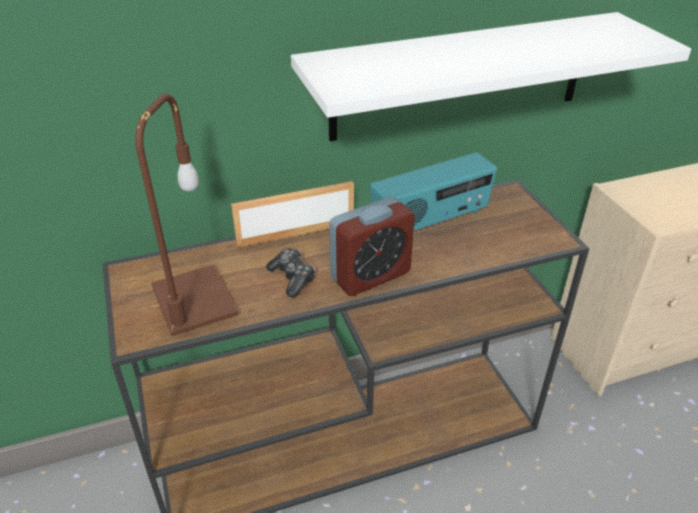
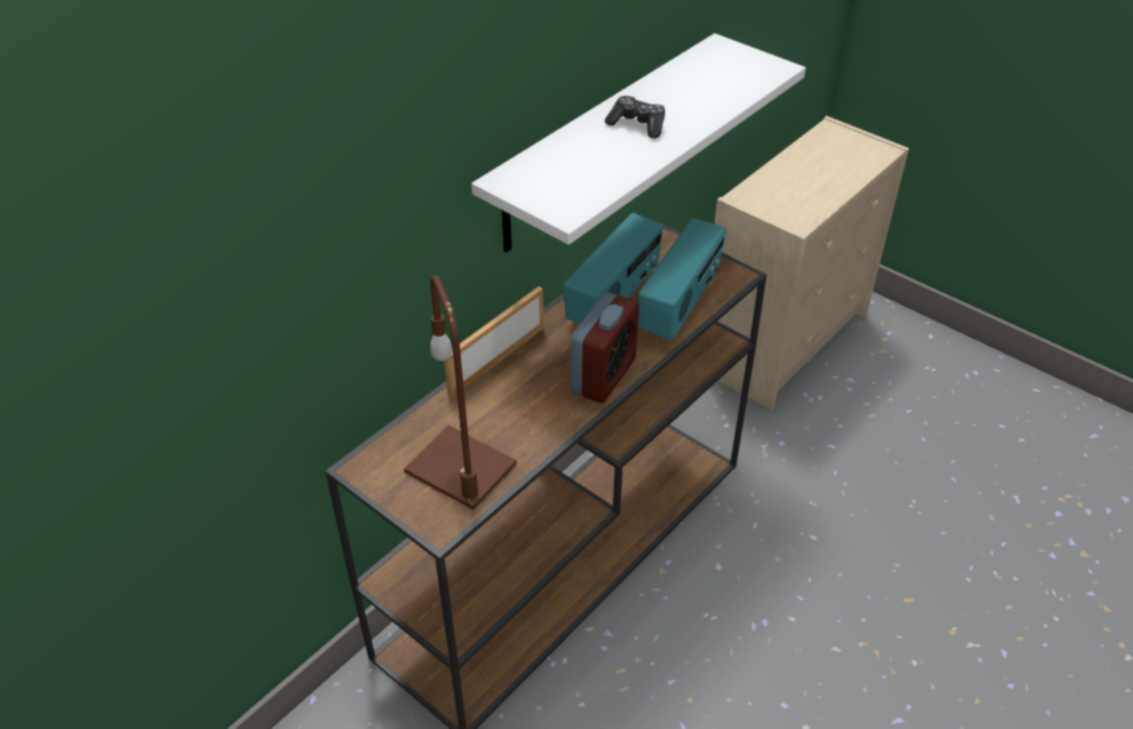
camera: 30 degrees left, 5 degrees up
game controller [266,248,315,297] -> game controller moved to [605,96,665,138]
none -> radio [638,218,726,341]

